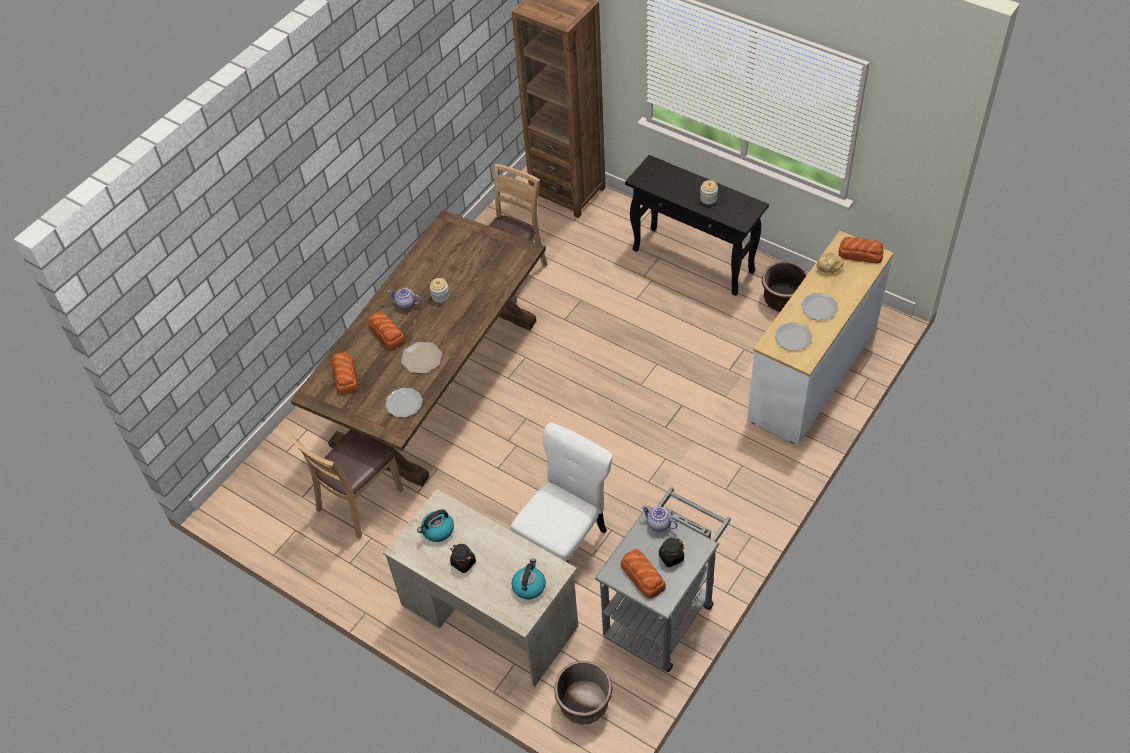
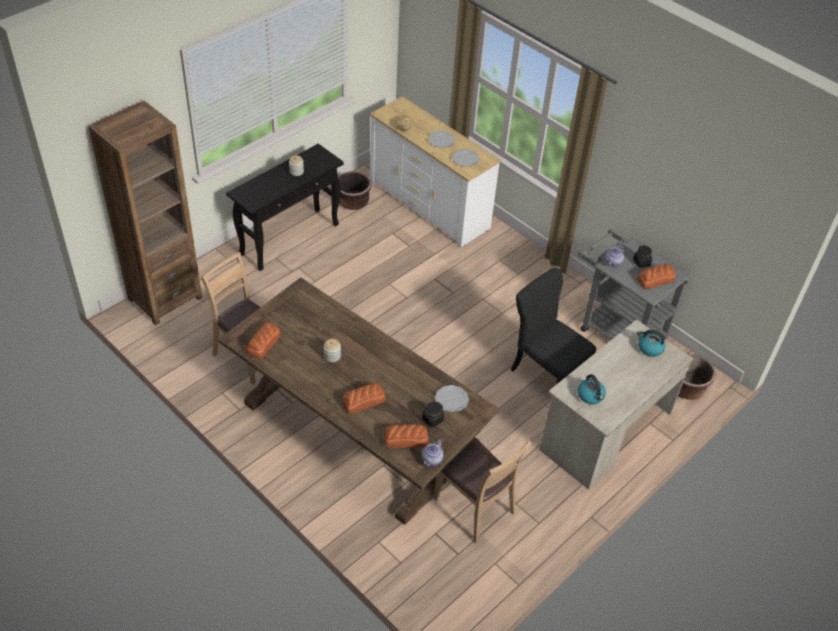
camera: 85 degrees left, 5 degrees down
teapot [388,288,421,309] -> teapot moved to [422,439,443,467]
plate [401,342,442,373] -> none
black jar [450,544,476,573] -> black jar moved to [422,402,444,427]
white chair [510,422,613,563] -> black chair [511,267,596,385]
bread [838,237,884,264] -> bread moved to [246,322,281,359]

